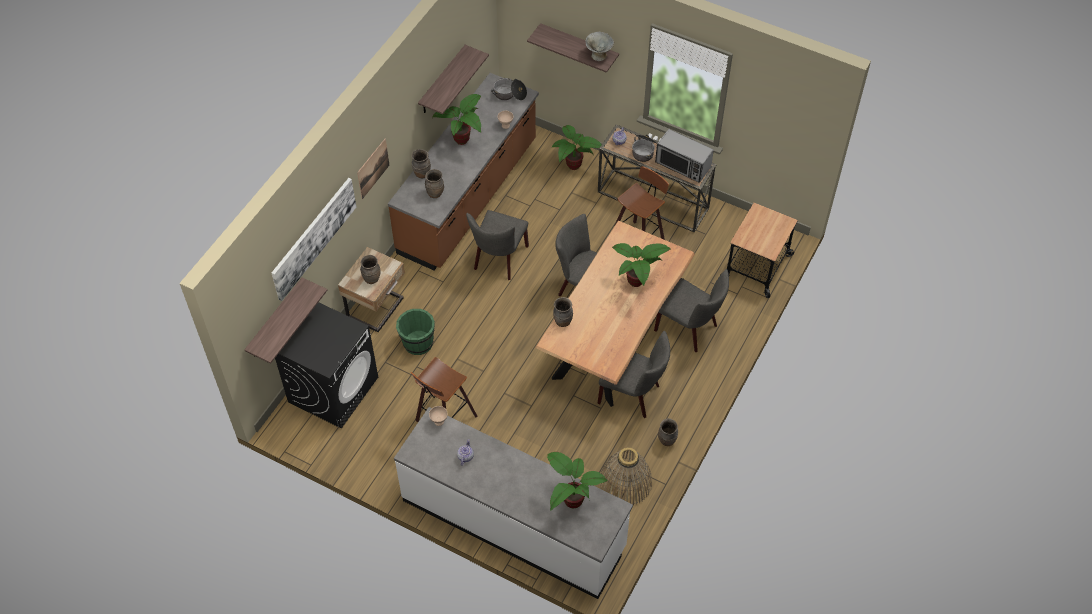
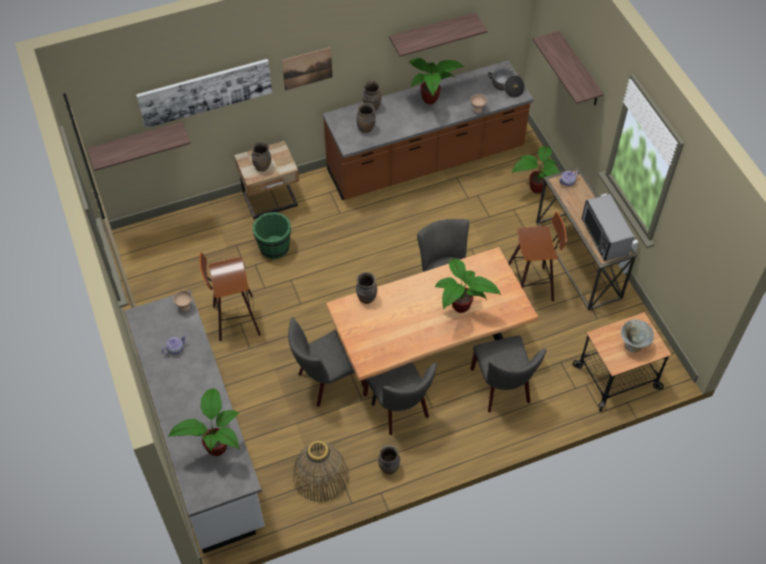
camera: 40 degrees right, 0 degrees up
black washing machine [275,302,378,429] -> none
grey chair [466,210,529,280] -> grey chair moved to [288,317,364,407]
grey bowl [585,32,614,61] -> grey bowl moved to [621,320,654,352]
cooking pot [632,135,656,162] -> none

